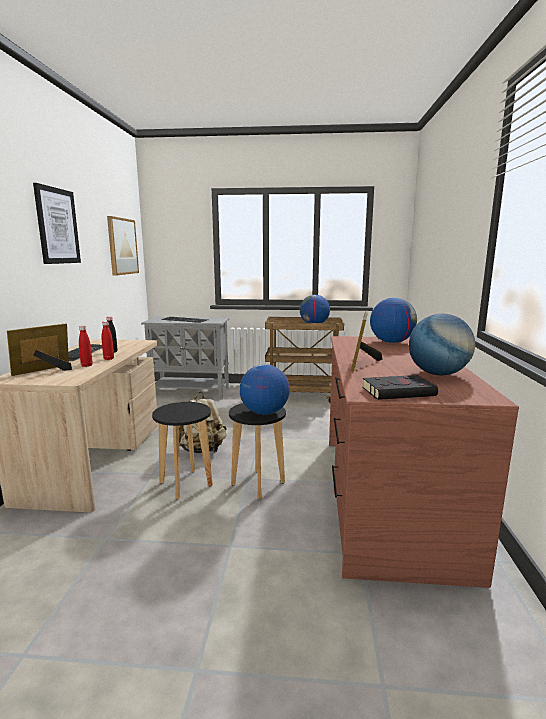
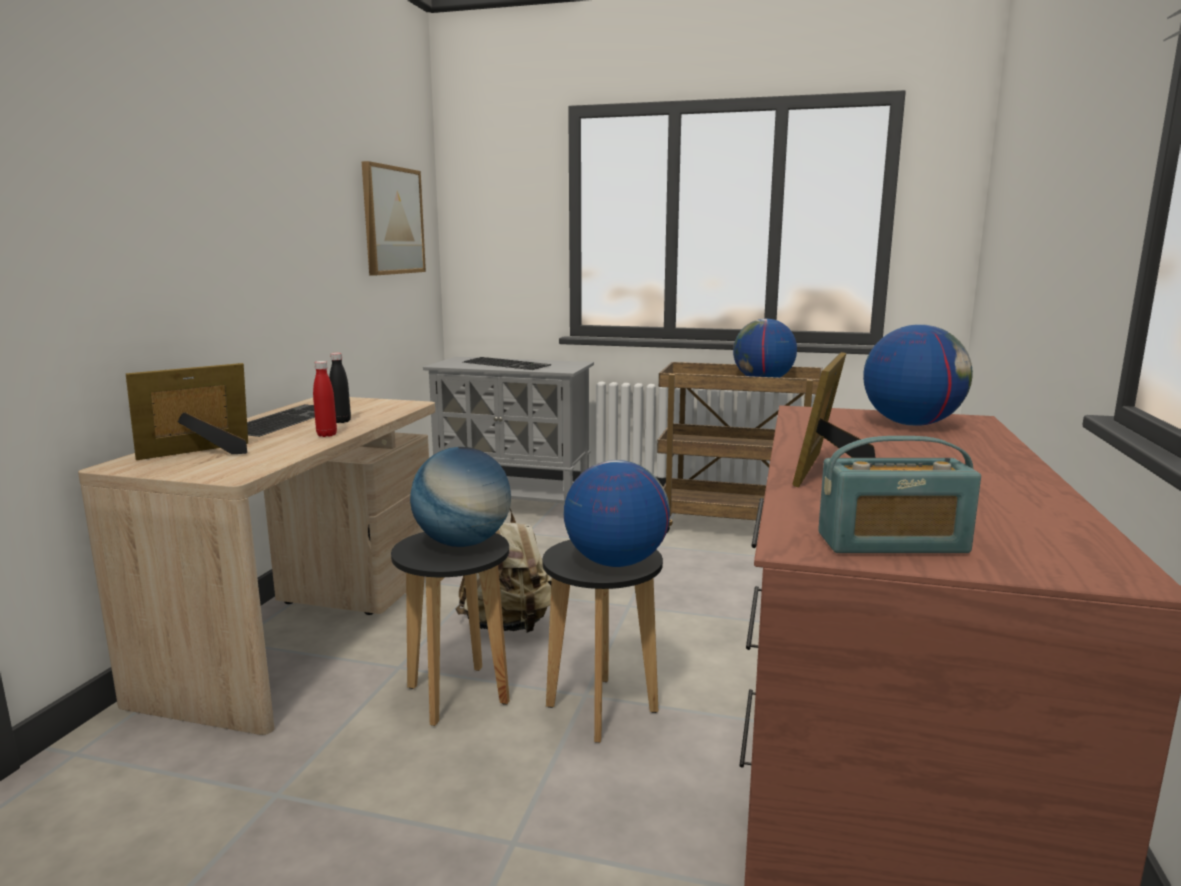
camera: 10 degrees right, 0 degrees up
picture [33,183,81,264] -> none
red bottle [79,326,93,367] -> none
black book [362,375,440,400] -> radio [818,436,981,553]
globe [409,314,475,375] -> globe moved to [410,447,511,547]

